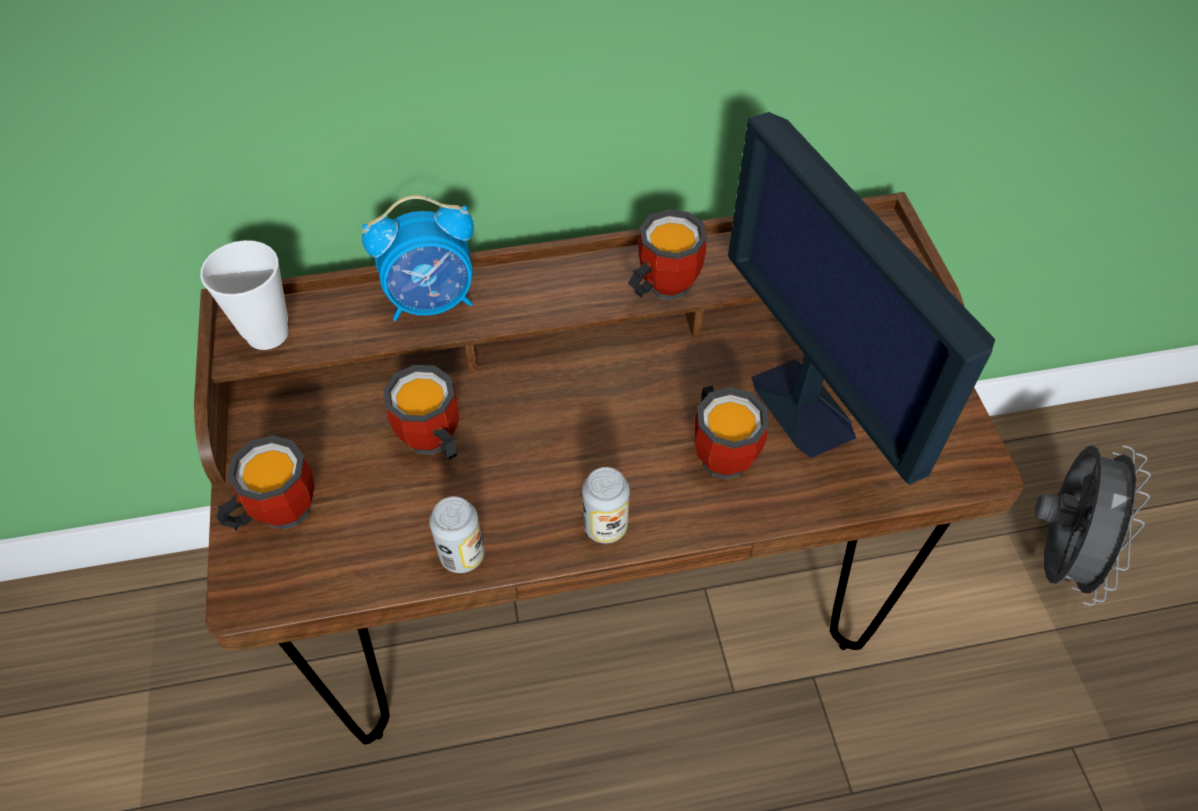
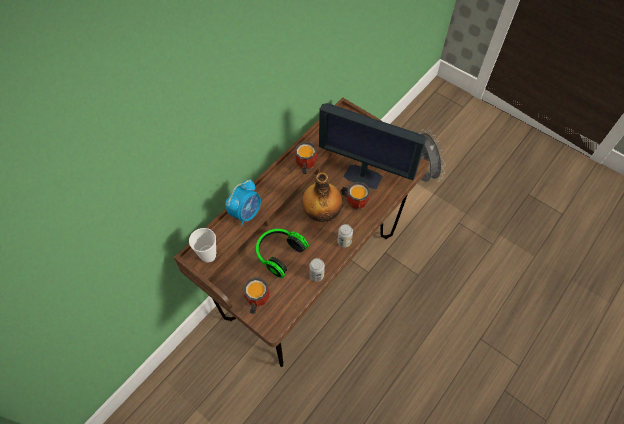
camera: 40 degrees left, 5 degrees up
mug [383,365,459,460] -> headphones [256,229,309,278]
none -> bottle [302,172,343,222]

